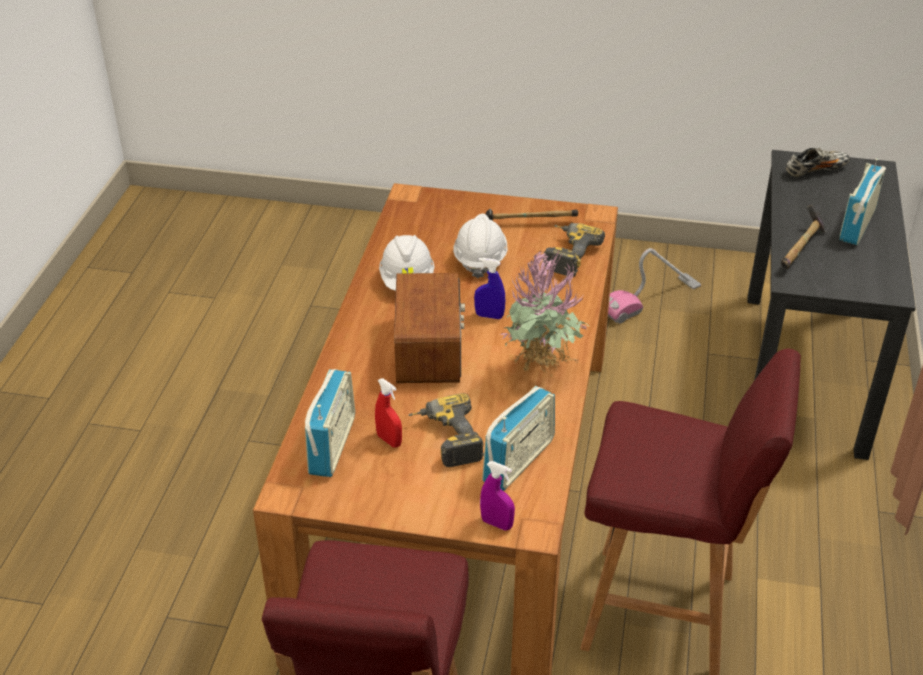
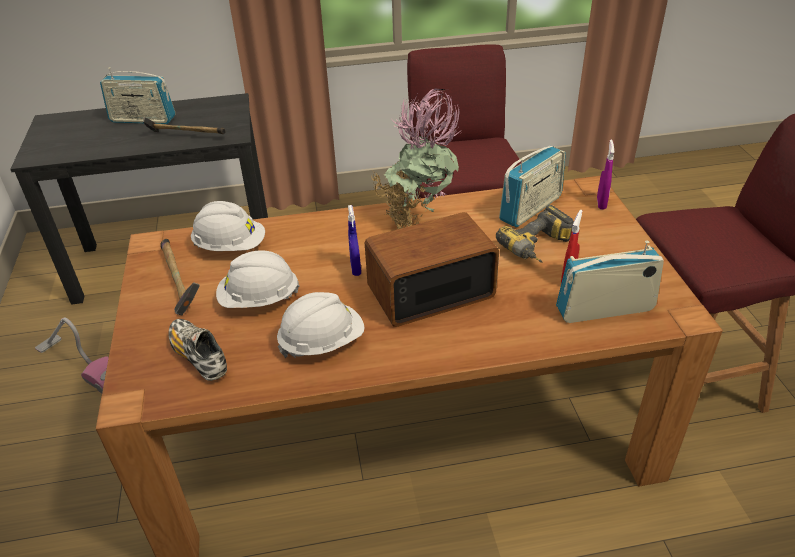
camera: 110 degrees left, 0 degrees up
radio [482,386,555,491] -> radio turned 120 degrees clockwise [499,146,566,227]
power drill [543,223,605,276] -> white hard hat [191,201,265,251]
shoe [786,148,850,177] -> shoe moved to [168,319,227,381]

